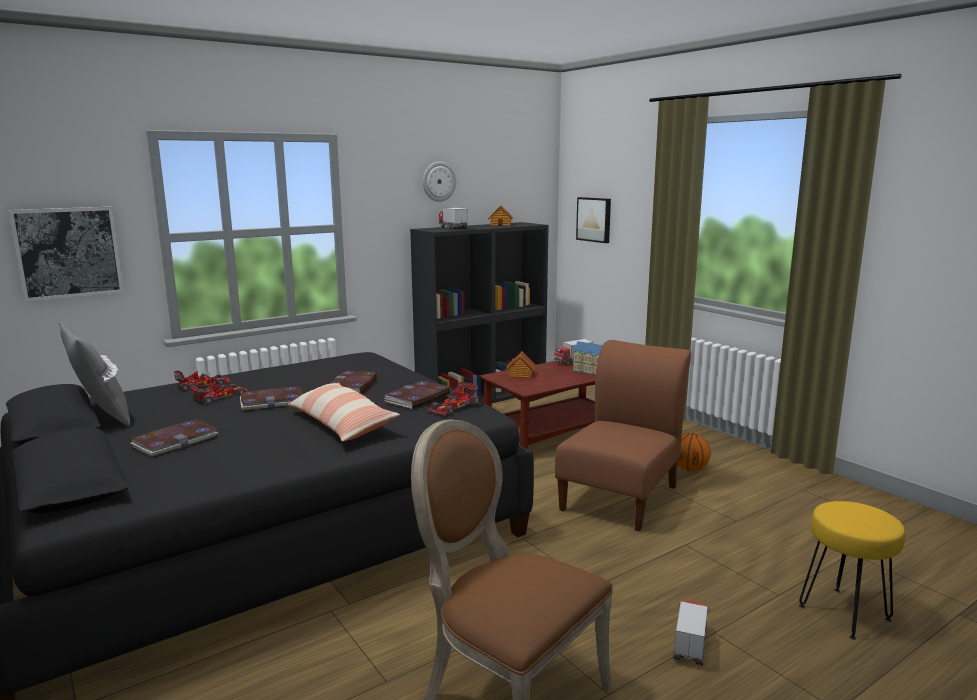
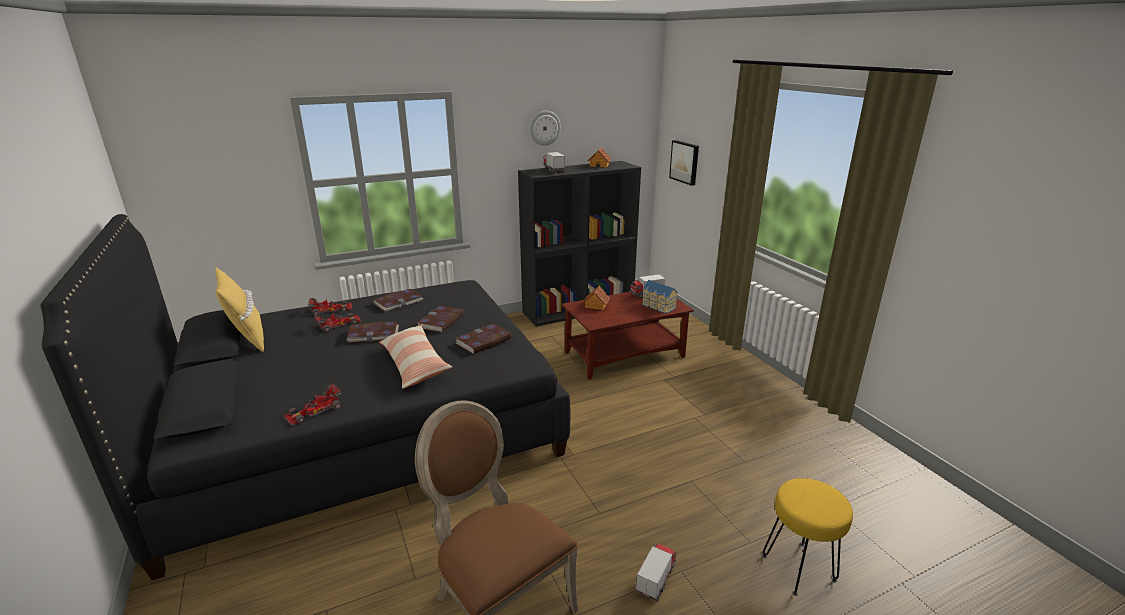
camera: 10 degrees right, 10 degrees up
picture [9,207,124,301] -> none
grey pillow [59,323,130,426] -> yellow pillow [215,267,264,352]
book [130,419,218,457] -> book moved to [373,289,424,312]
toy car [428,382,479,415] -> toy car moved to [283,383,342,426]
brown chair [555,340,691,532] -> none
basketball [677,433,711,472] -> none

